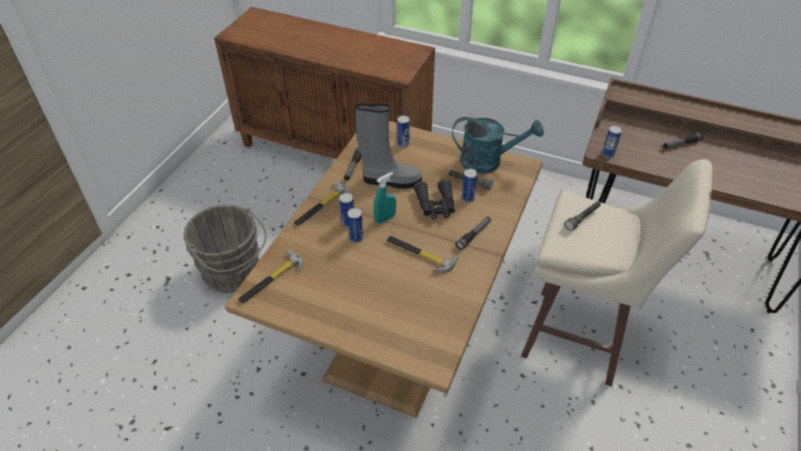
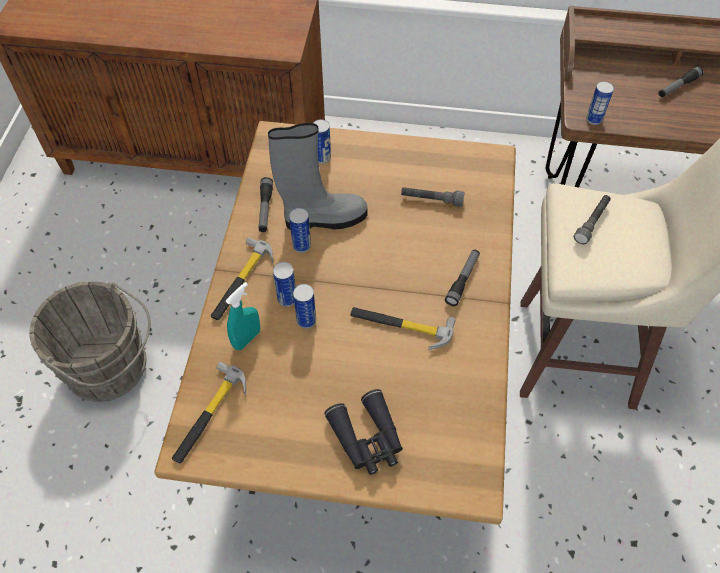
camera: 15 degrees left, 10 degrees up
turquoise spray bottle [373,172,396,224] -> turquoise spray bottle moved to [225,282,260,350]
black binoculars [414,179,455,219] -> black binoculars moved to [324,389,403,475]
turquoise watering can [452,117,544,174] -> none
can [462,168,477,203] -> can moved to [289,208,311,253]

